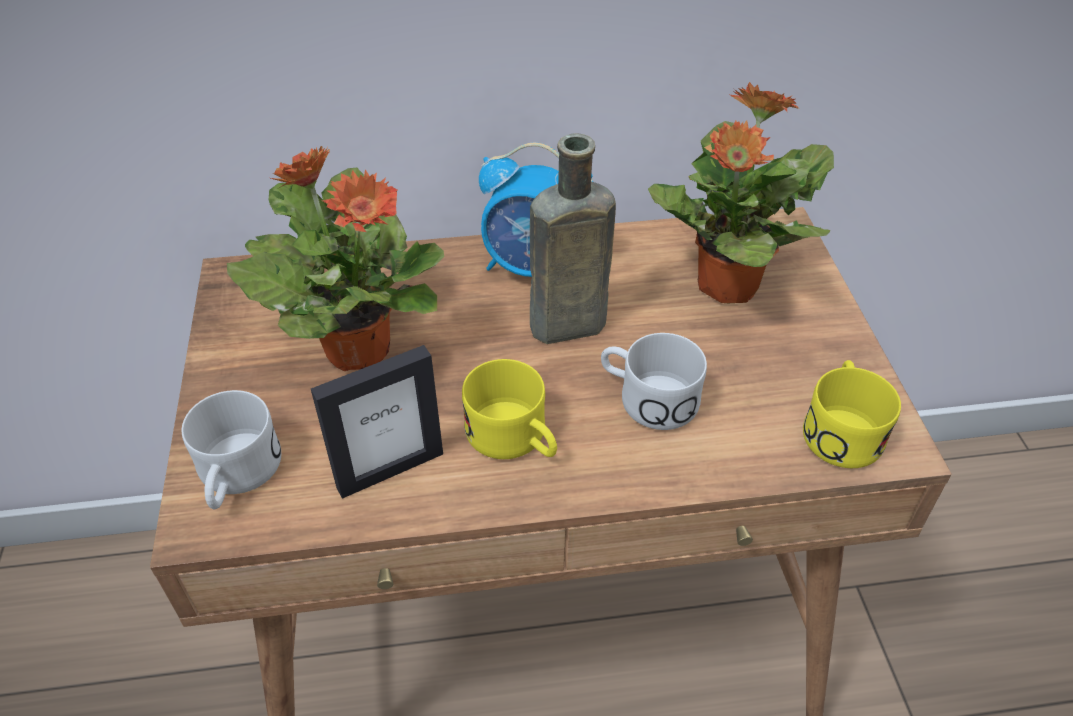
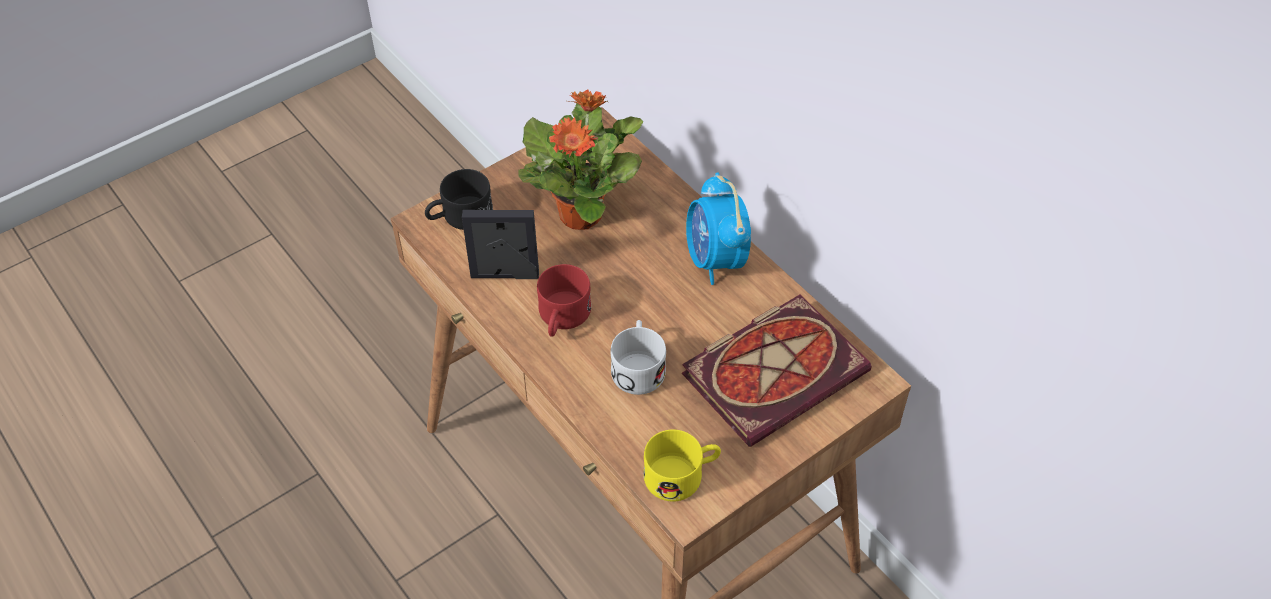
camera: 60 degrees right, 5 degrees up
white mug [182,390,281,509] -> black mug [425,169,493,230]
picture frame [311,345,443,499] -> picture frame turned 150 degrees clockwise [462,210,539,279]
yellow mug [462,359,557,459] -> red mug [537,264,591,337]
brown bottle [530,133,616,344] -> none
potted plant [648,82,834,303] -> book [682,295,872,447]

